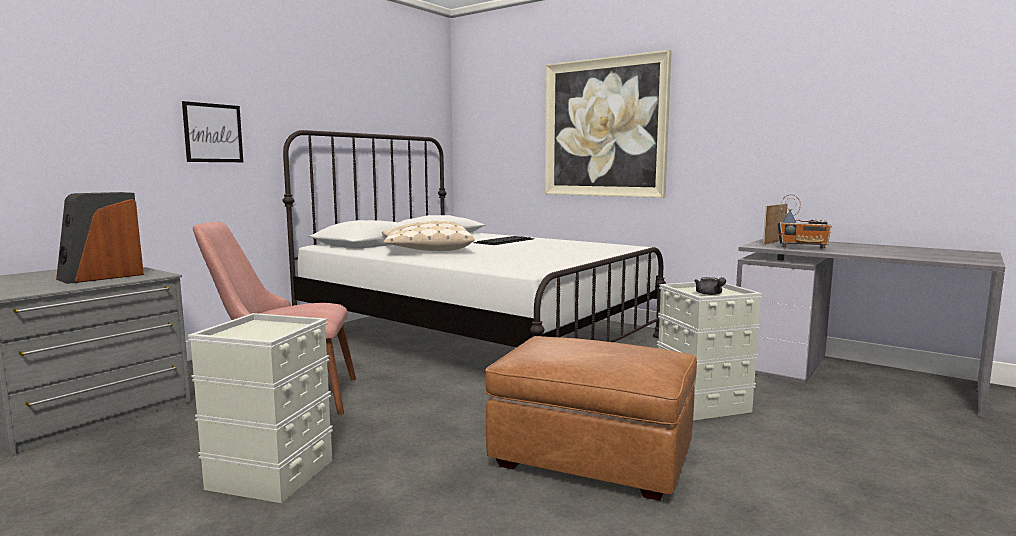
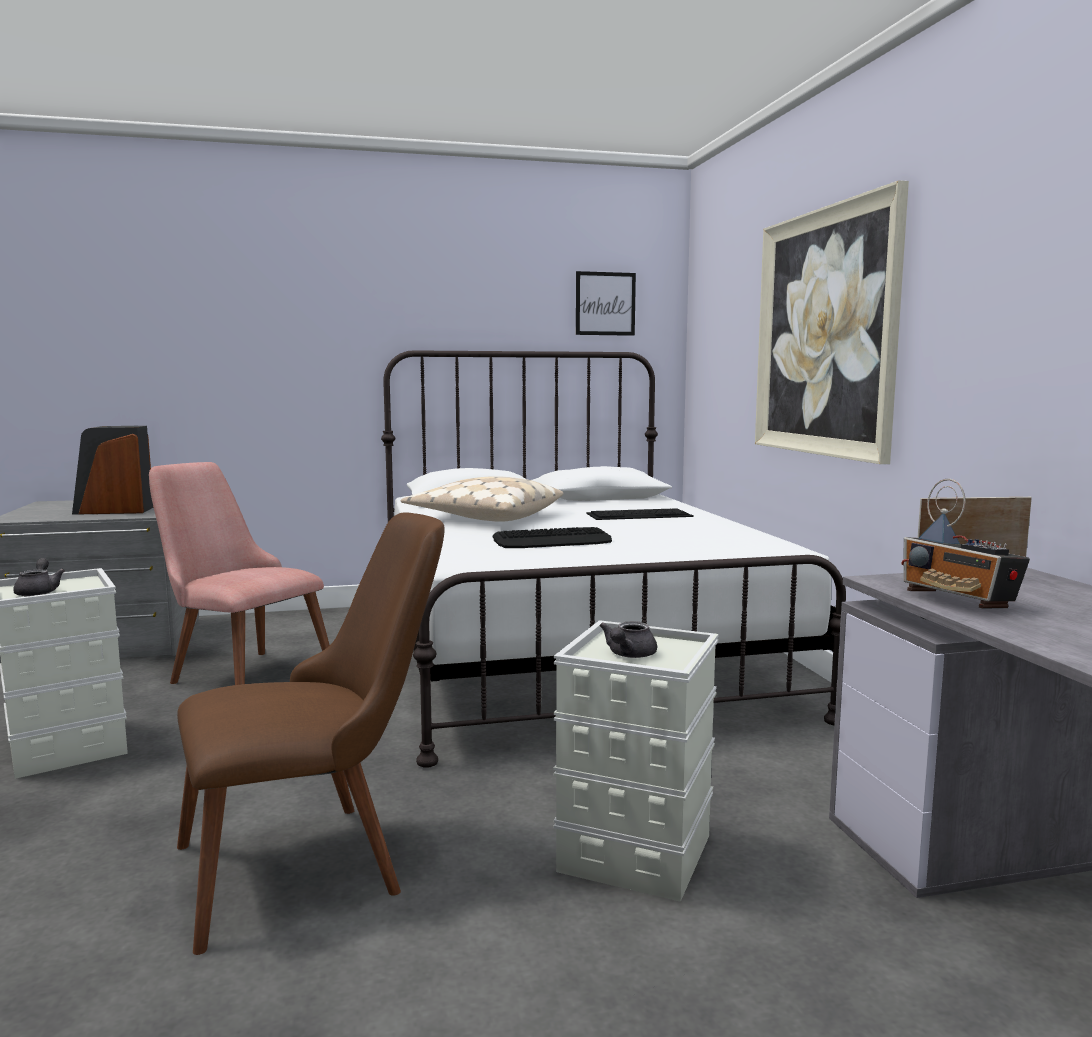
camera: 40 degrees right, 0 degrees up
picture [182,101,243,162] -> picture moved to [576,271,636,336]
brown ottoman [485,336,697,501] -> brown chair [177,512,445,955]
none -> grey teapot [13,558,65,596]
none -> keyboard [493,527,612,548]

